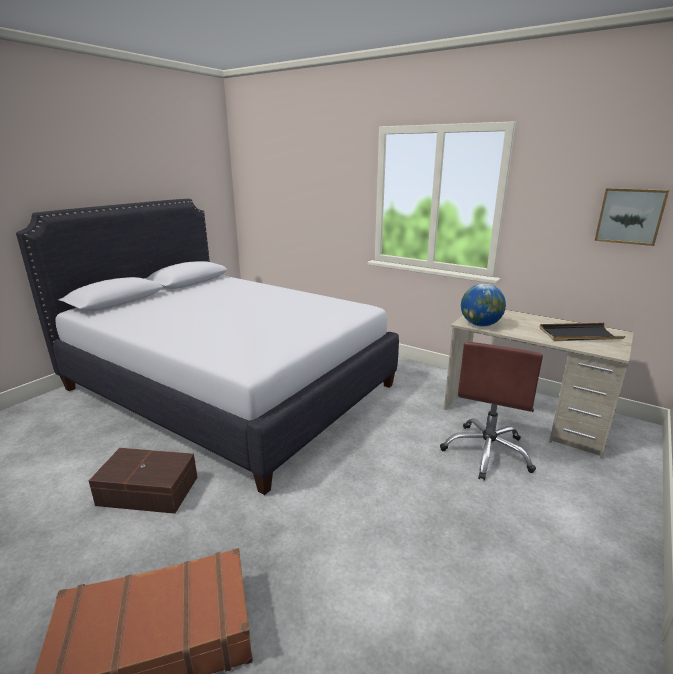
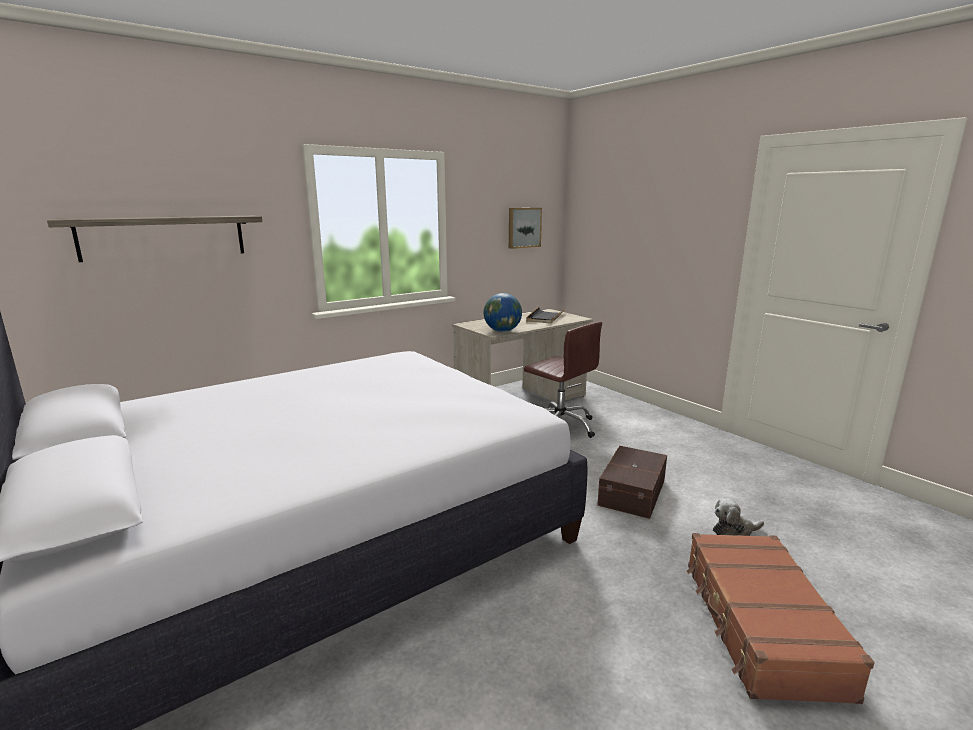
camera: 70 degrees left, 5 degrees down
brown storage box [89,448,198,514] -> brown storage box moved to [597,446,667,519]
none -> shelf [47,216,262,262]
none -> plush toy [713,498,764,536]

